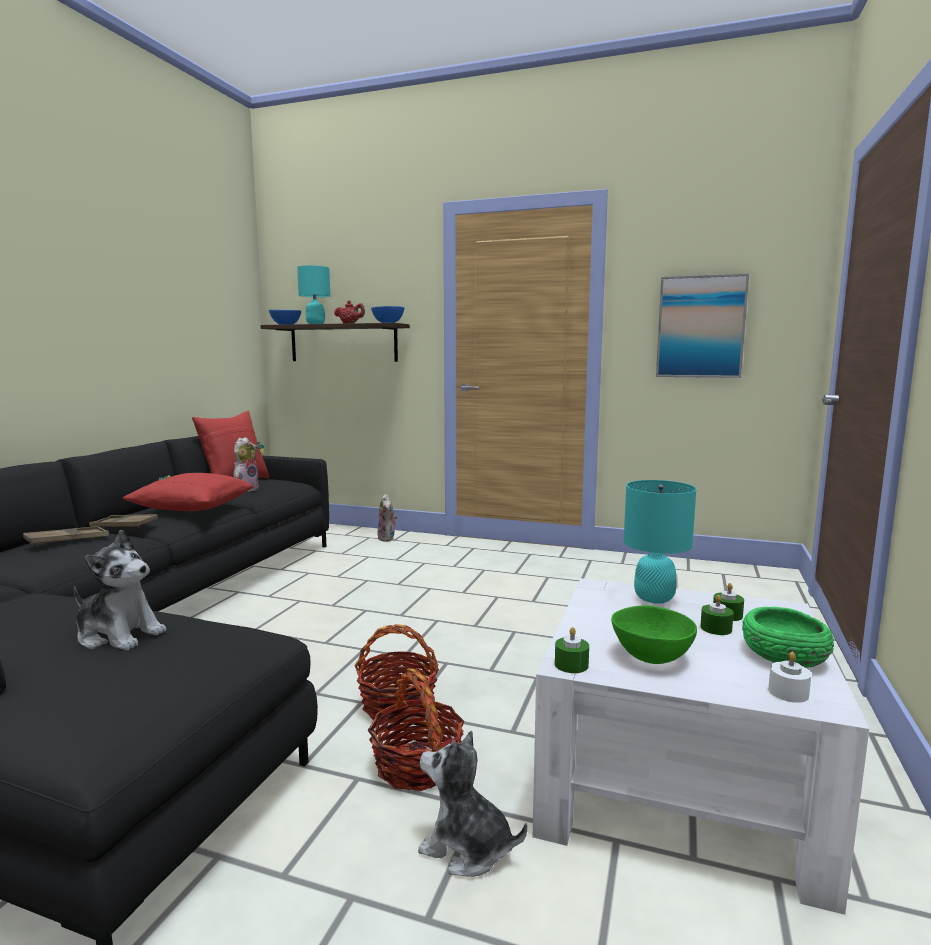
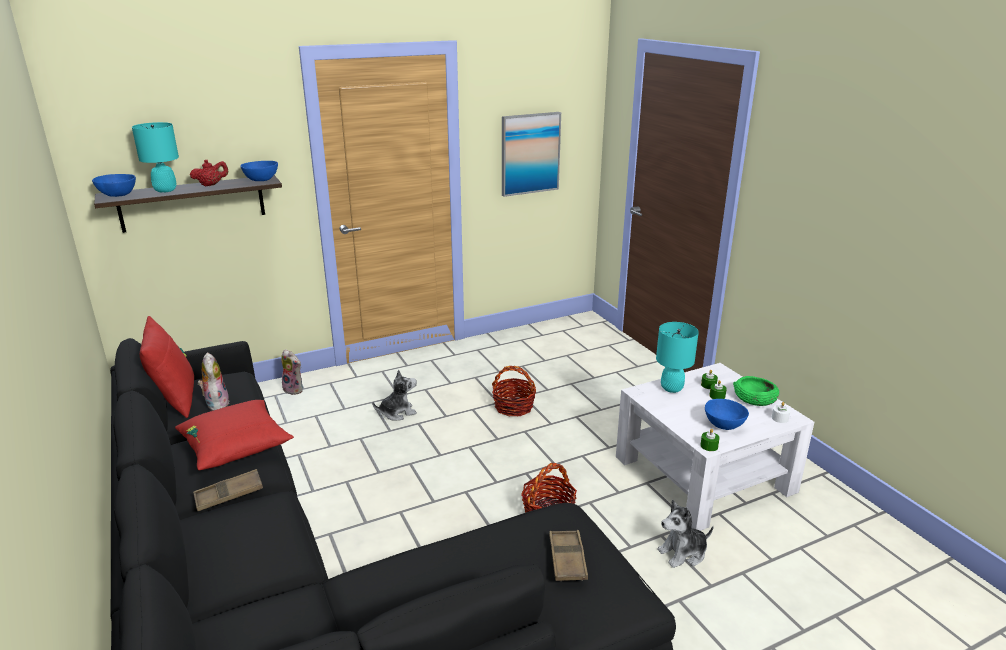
camera: 45 degrees left, 15 degrees up
brown tray [23,526,109,546] -> brown tray moved to [549,530,588,581]
plush toy [74,530,166,650] -> plush toy moved to [372,370,417,421]
basket [368,668,465,791] -> basket moved to [492,366,536,417]
green bowl [611,605,697,664] -> blue bowl [705,399,749,430]

